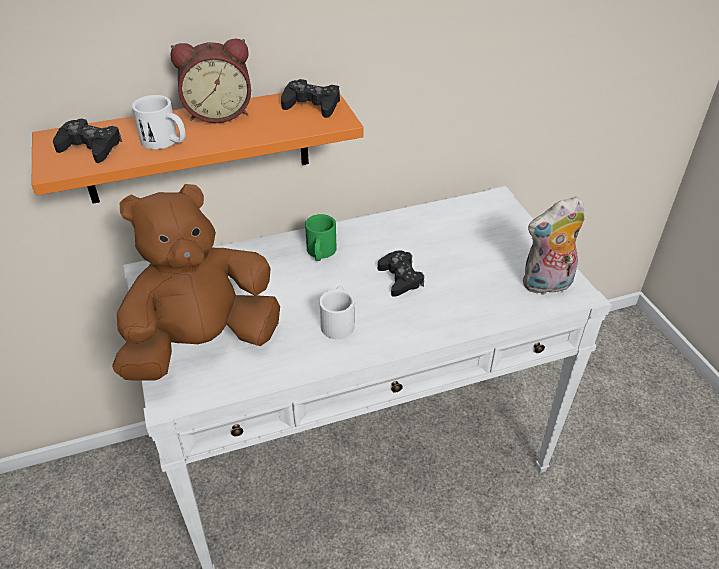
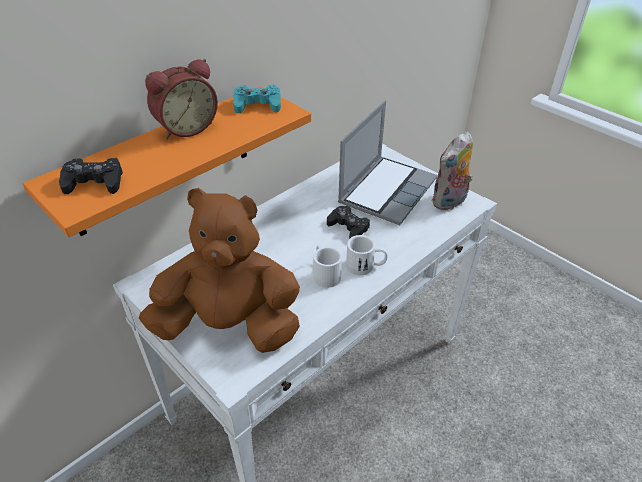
camera: 25 degrees left, 0 degrees up
brown plush toy [112,184,280,381] -> brown plush toy turned 60 degrees clockwise [139,188,300,353]
white mug [132,95,185,149] -> white mug moved to [346,235,388,275]
black game controller [281,79,340,118] -> turquoise game controller [233,85,281,113]
green mug [305,214,337,261] -> none
none -> laptop [338,101,437,225]

